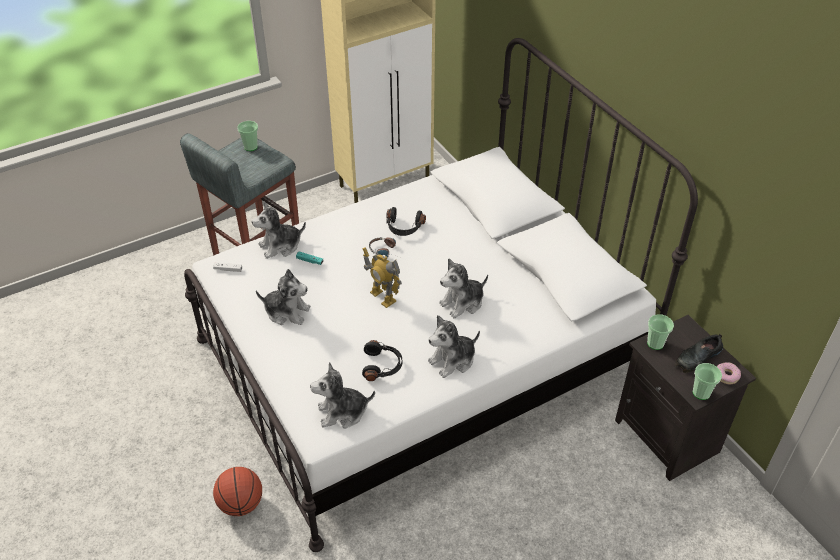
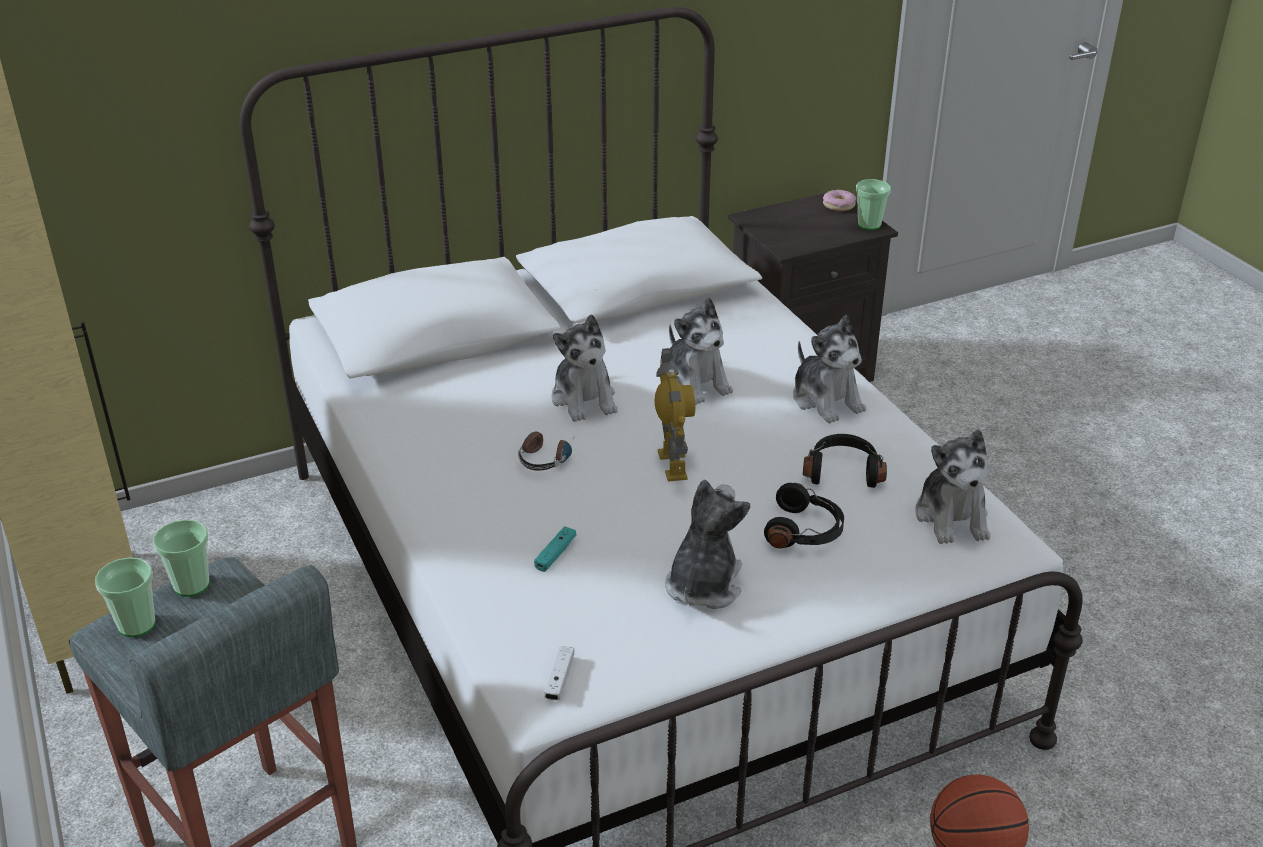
camera: 85 degrees left, 10 degrees down
plush toy [252,201,306,259] -> plush toy moved to [551,314,617,422]
toy robot [363,247,402,308] -> toy robot turned 60 degrees counterclockwise [655,348,695,482]
black headphones [386,207,426,236] -> black headphones moved to [764,483,844,549]
cup [647,314,674,350] -> cup moved to [153,520,210,597]
black shoe [674,334,723,373] -> none

